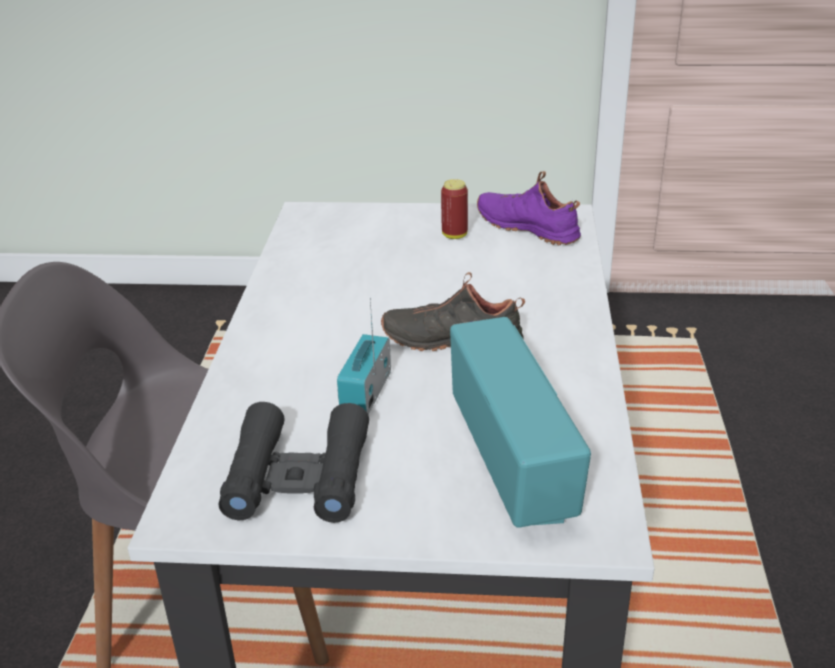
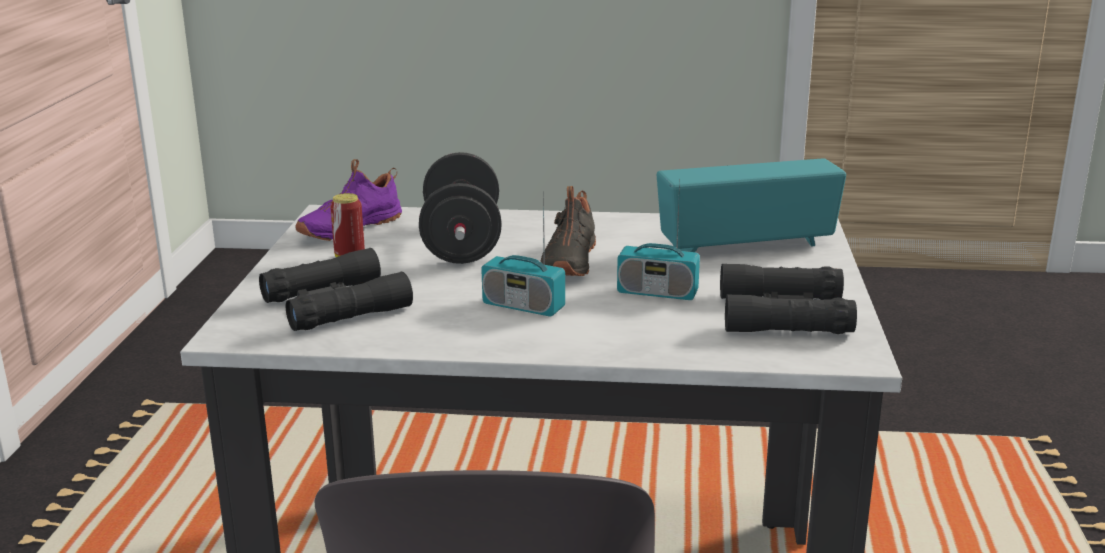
camera: 90 degrees left, 10 degrees down
none -> black binoculars [259,248,413,331]
none -> black dumbbell [419,152,502,264]
none -> radio [481,191,565,317]

